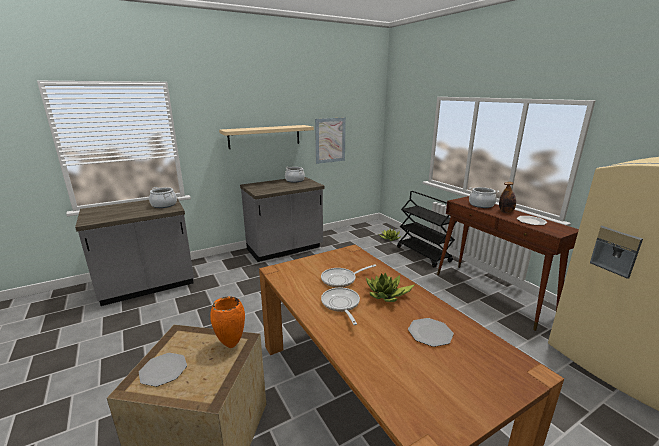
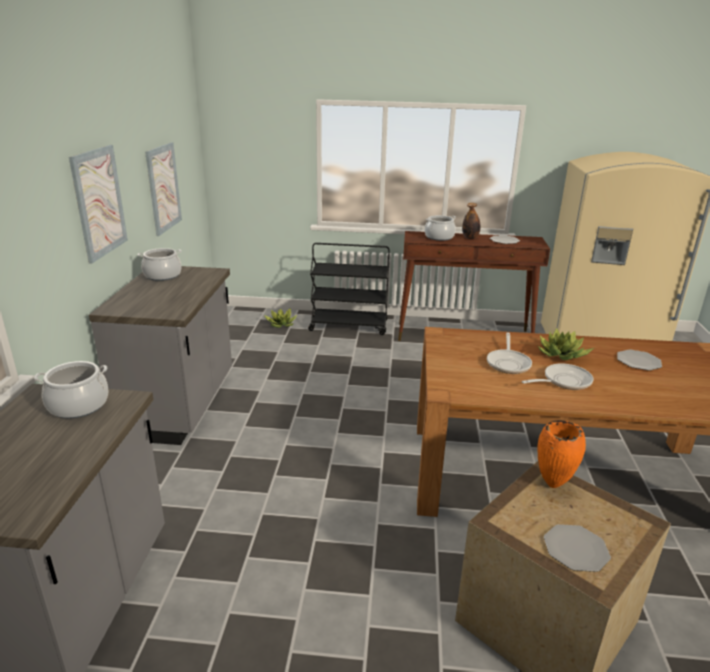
camera: 55 degrees left, 5 degrees up
beige shelf [219,125,314,149] -> picture [69,145,128,264]
frying pan [321,288,360,325] -> frying pan turned 135 degrees clockwise [522,363,594,390]

